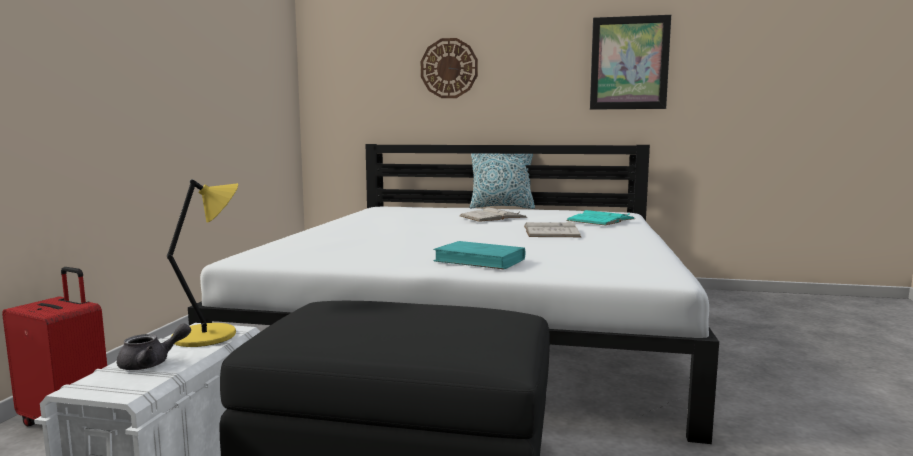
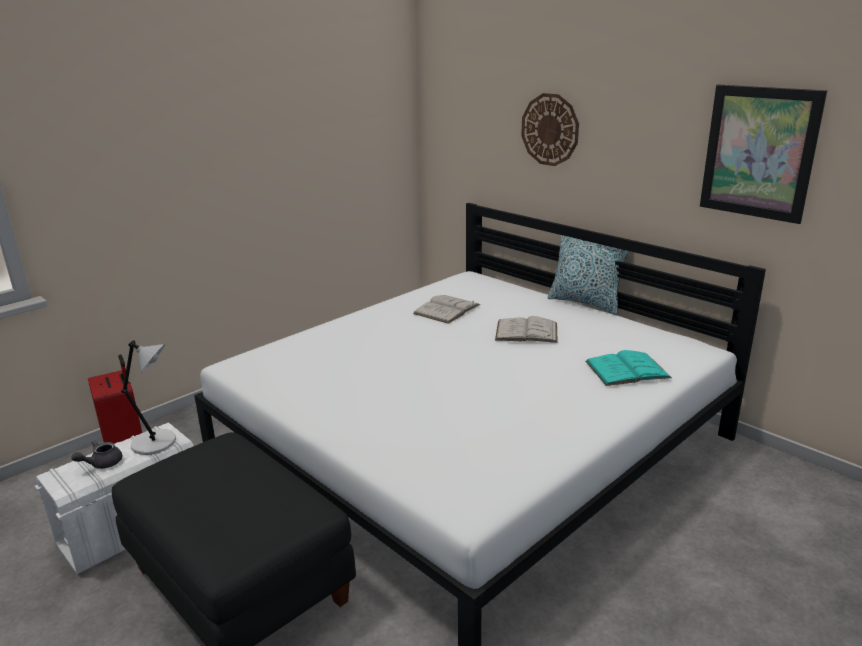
camera: 35 degrees right, 15 degrees up
grey teapot [117,323,191,370] -> grey teapot turned 135 degrees clockwise [71,440,122,469]
yellow table lamp [167,179,238,347] -> grey table lamp [121,340,176,455]
turquoise book [433,241,525,269] -> none
white book [524,220,581,237] -> white book moved to [413,295,480,324]

